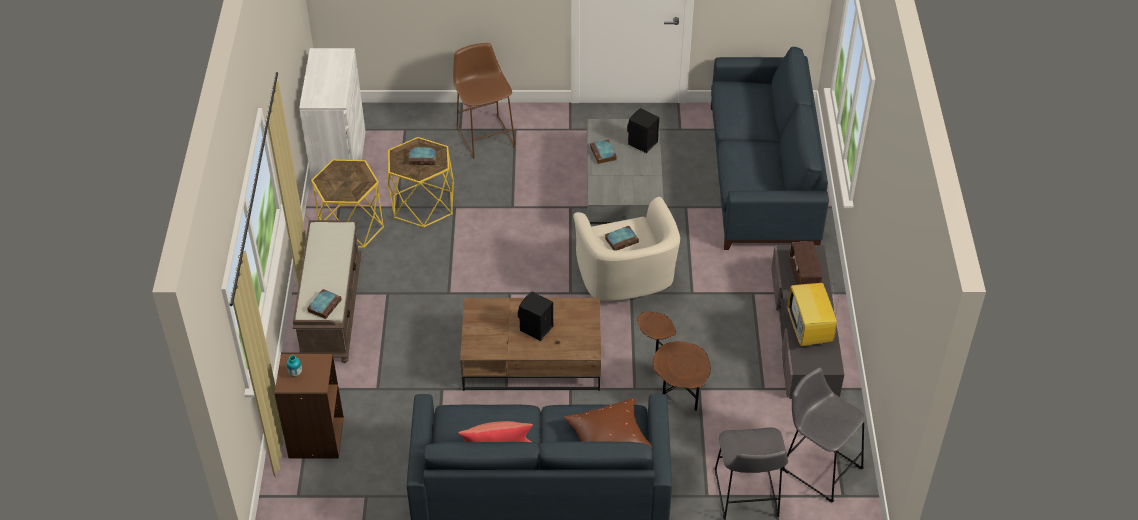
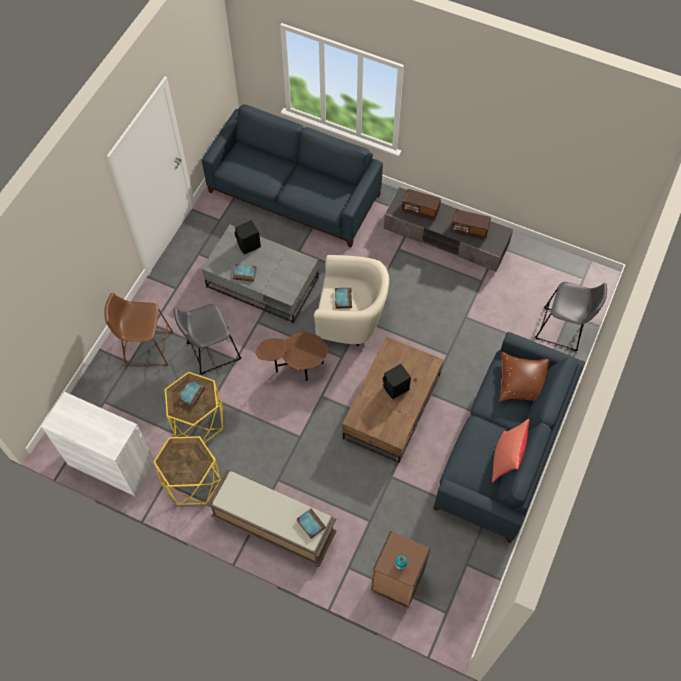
camera: 65 degrees left, 15 degrees up
brown side table [637,312,711,411] -> brown side table moved to [256,332,329,381]
grey stool [782,367,865,503] -> grey stool moved to [174,304,242,375]
television [787,279,840,346] -> radio [451,209,491,240]

